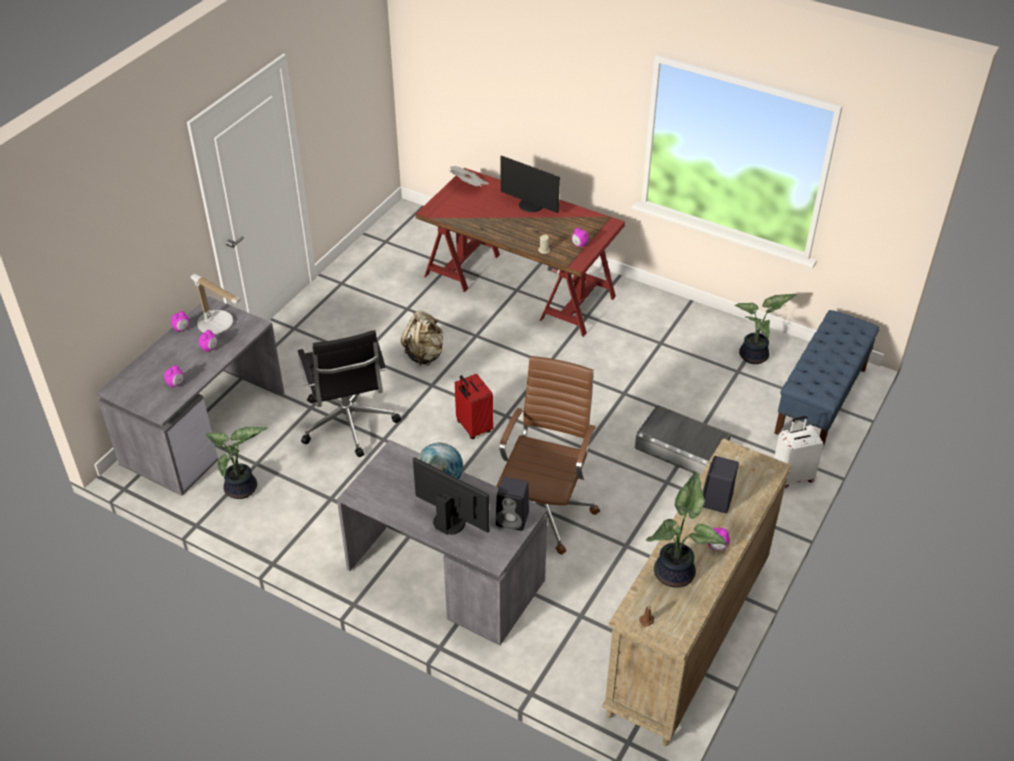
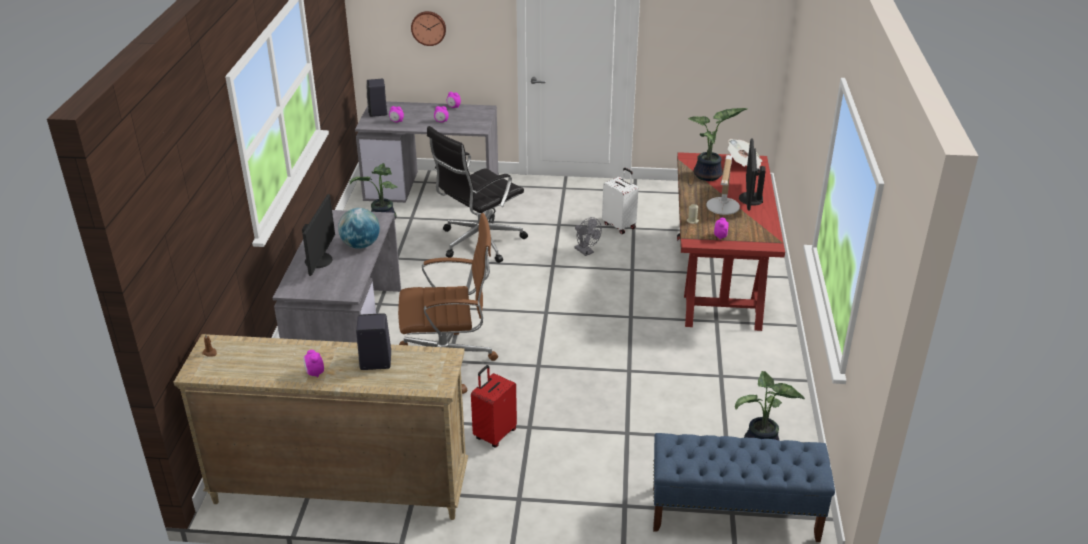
camera: 65 degrees right, 10 degrees down
table lamp [191,274,241,334] -> table lamp moved to [707,155,740,215]
beige backpack [401,310,443,366] -> grey fan [574,217,602,256]
red suitcase [455,374,493,439] -> red suitcase moved to [471,365,517,448]
black speaker [496,477,529,531] -> black speaker moved to [366,79,387,117]
grey storage box [635,405,731,476] -> none
potted plant [646,471,726,588] -> potted plant moved to [688,108,747,181]
white suitcase [774,416,824,488] -> white suitcase moved to [602,168,638,234]
none -> wall clock [411,11,446,46]

